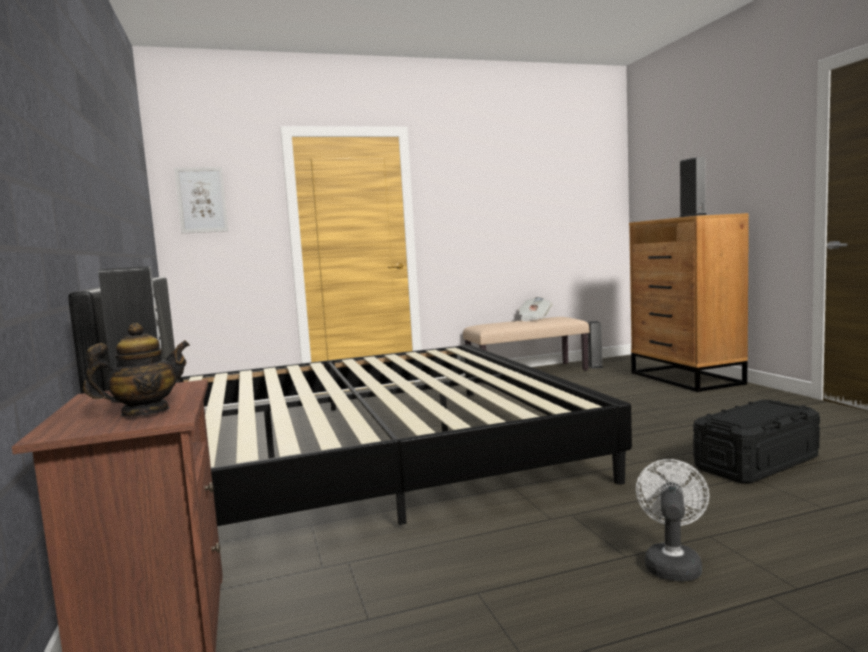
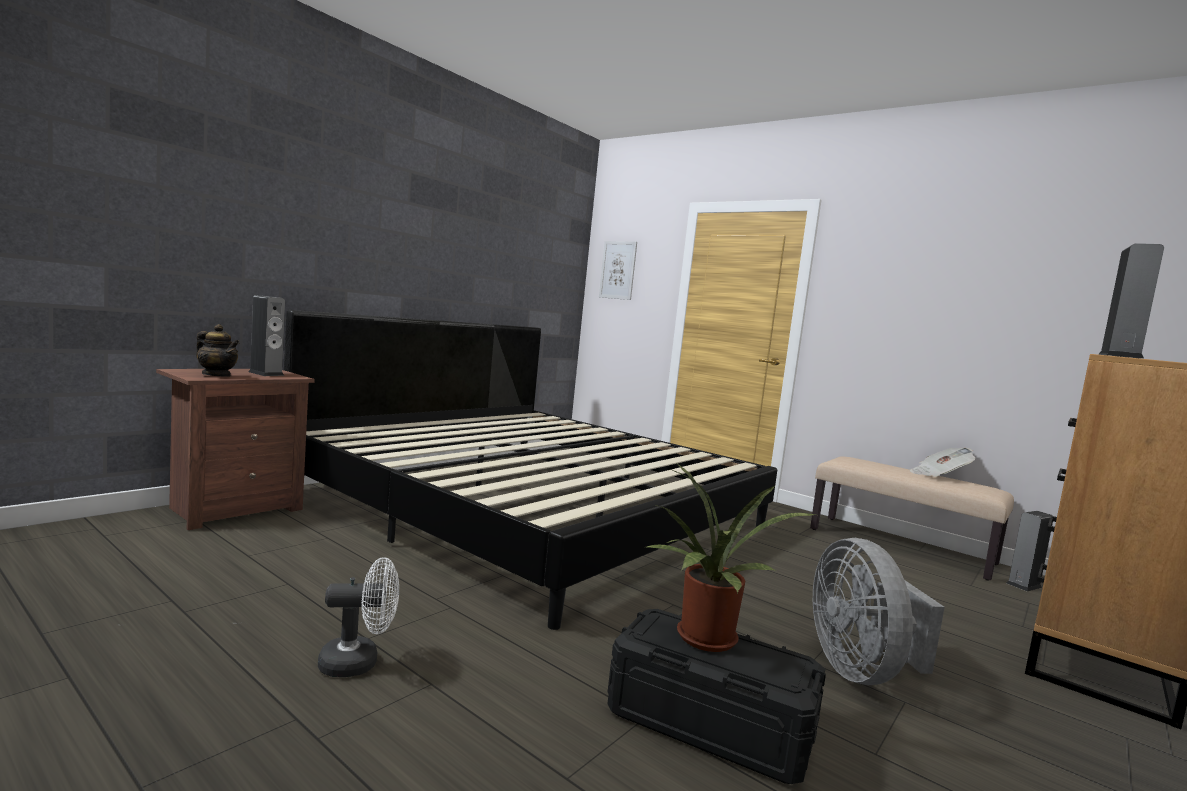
camera: 55 degrees right, 0 degrees up
none -> potted plant [647,464,815,652]
none -> grey fan [813,538,945,685]

